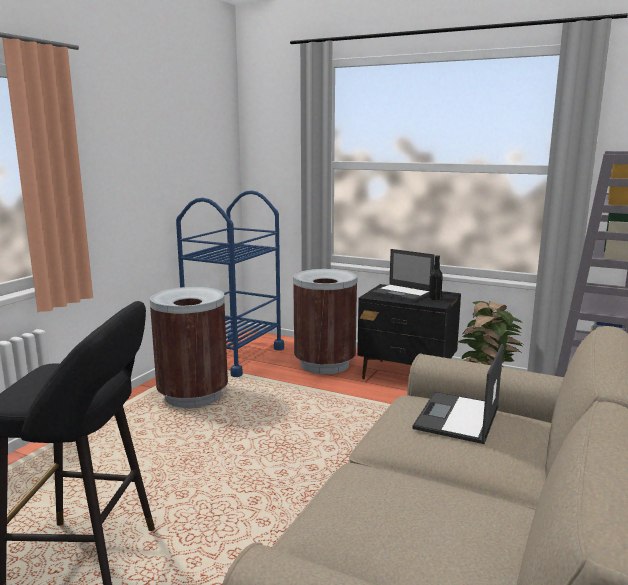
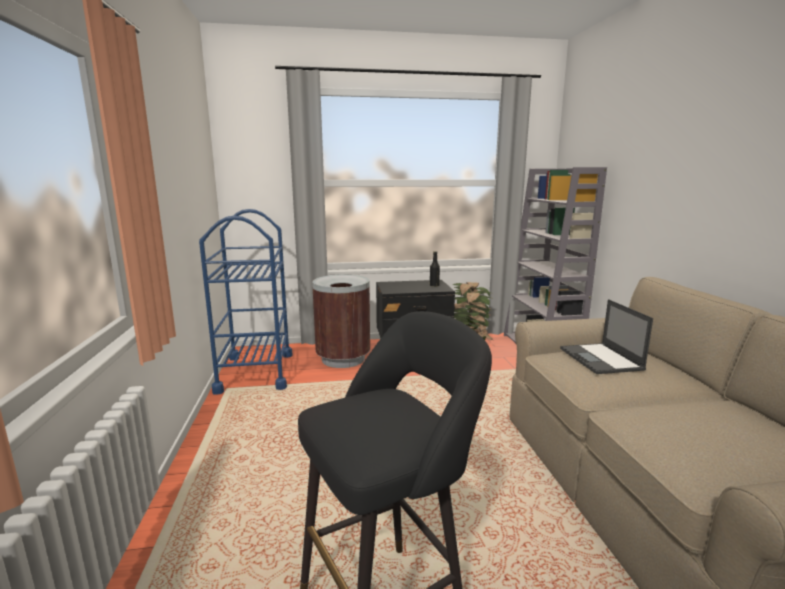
camera: 35 degrees left, 0 degrees up
brown trash can [149,287,228,408] -> none
laptop [370,249,435,302] -> none

